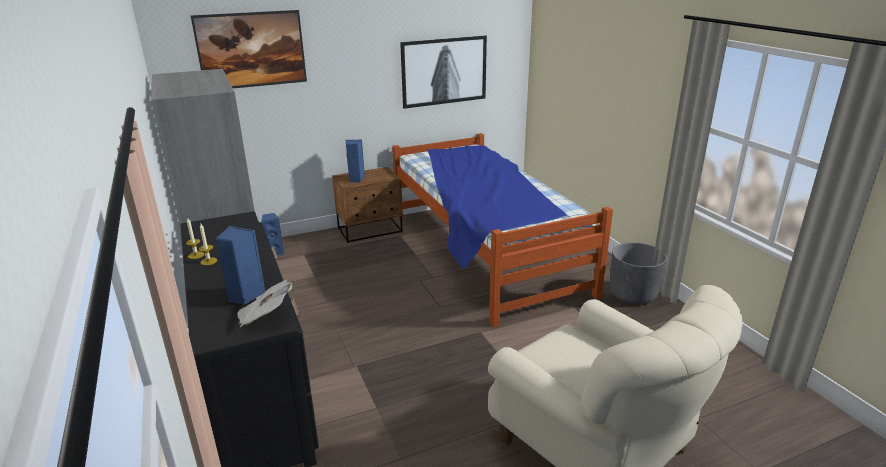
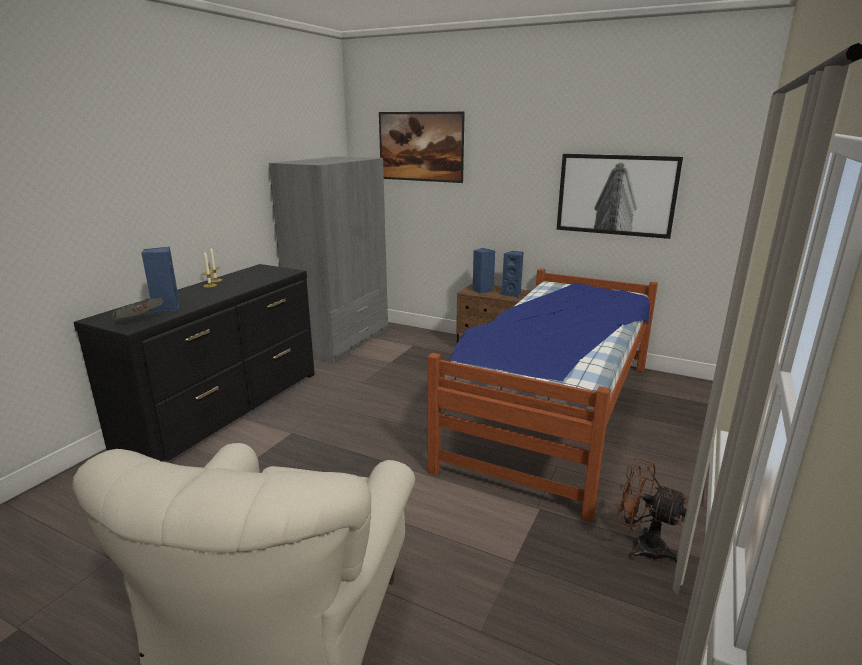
camera: 50 degrees right, 5 degrees down
blue speaker [261,213,284,256] -> blue speaker moved to [502,251,524,297]
grey planter [610,242,667,304] -> brown fan [615,458,688,563]

